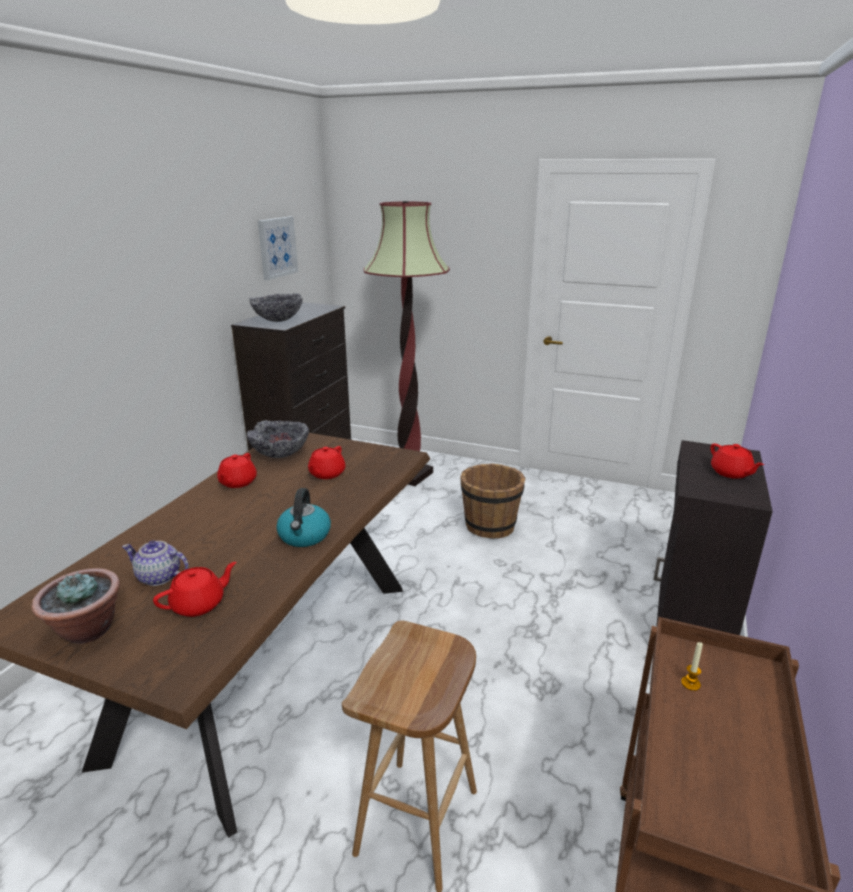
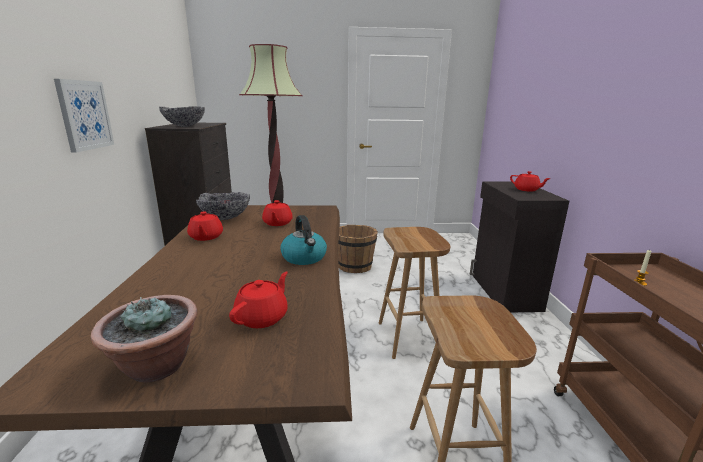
camera: 25 degrees left, 5 degrees down
teapot [122,540,189,586] -> none
picture [258,216,298,280] -> picture moved to [54,79,114,153]
none -> brown stool [379,227,450,359]

